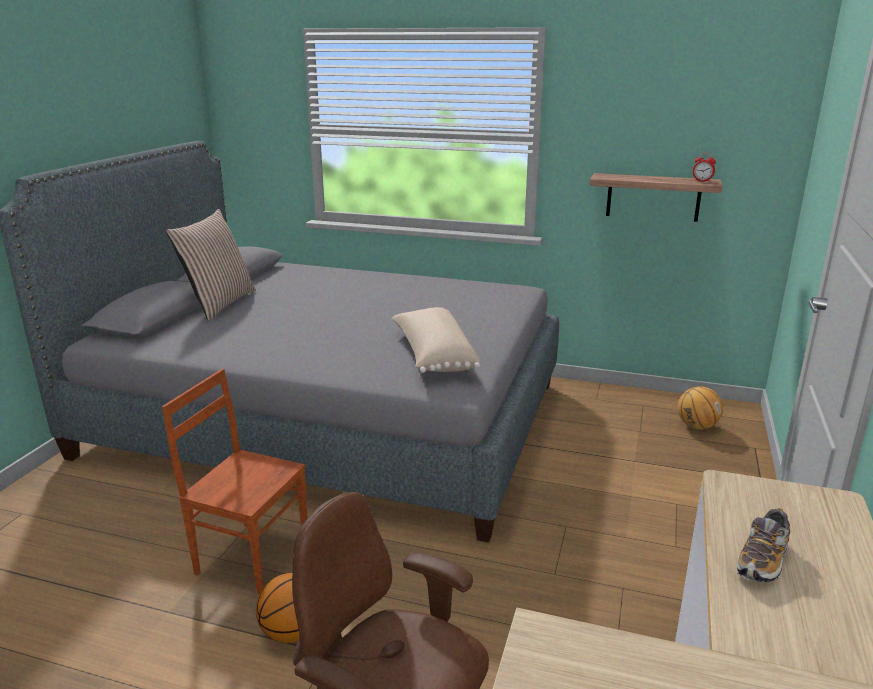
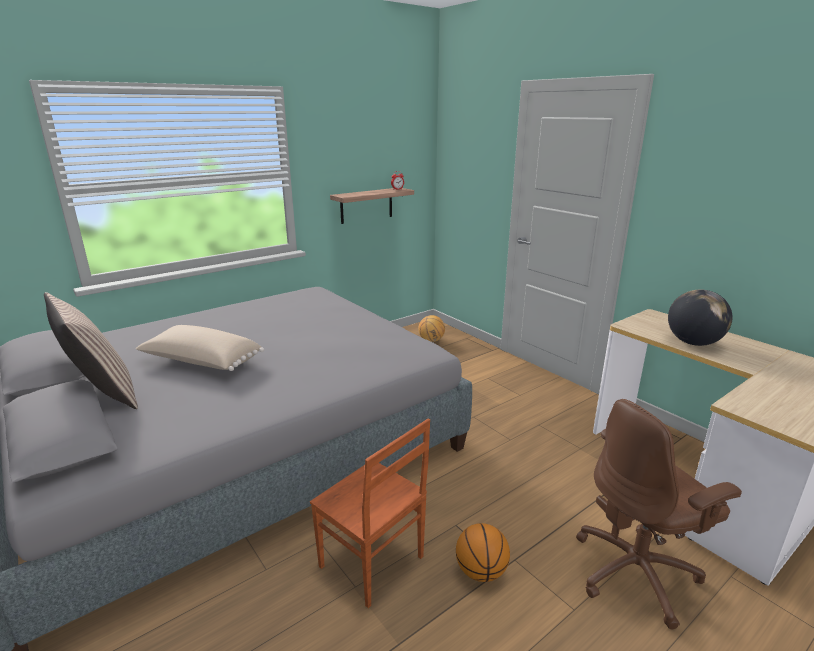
camera: 55 degrees left, 0 degrees up
brown chair [162,369,307,594] -> brown chair turned 105 degrees counterclockwise [310,418,430,608]
beige pillow [392,307,480,373] -> beige pillow moved to [136,325,264,371]
shoe [737,507,790,583] -> globe [668,289,733,346]

